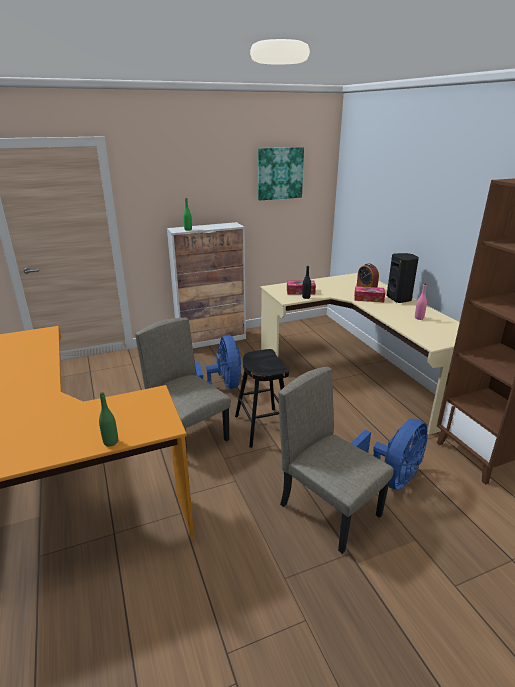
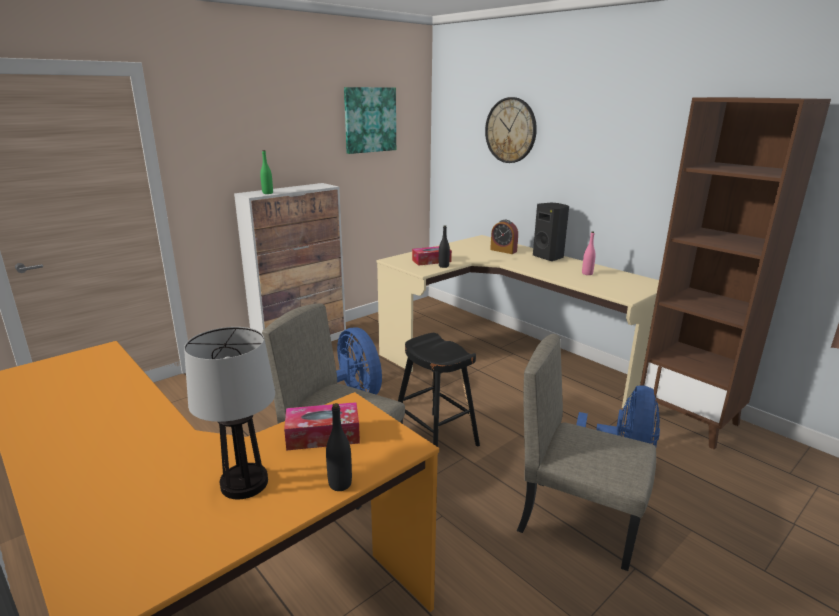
camera: 20 degrees left, 5 degrees down
green bottle [99,392,118,447] -> black bottle [326,403,352,491]
tissue box [354,286,385,302] -> tissue box moved to [284,402,360,451]
none -> table lamp [184,327,275,499]
none -> wall clock [485,97,537,163]

